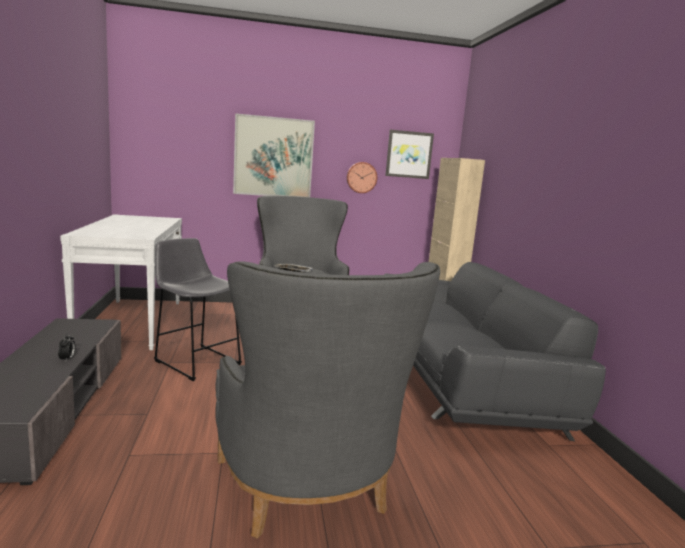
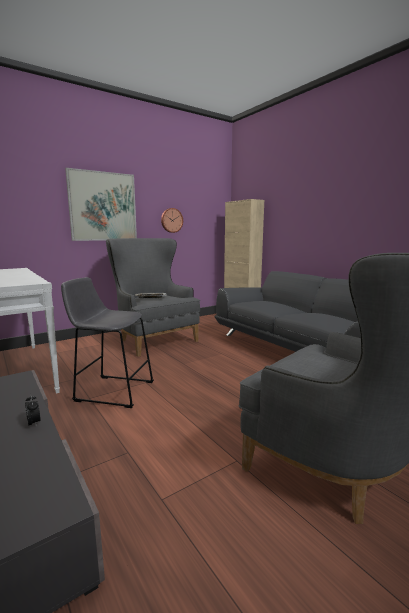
camera: 25 degrees left, 0 degrees up
picture [385,130,434,179] -> none

